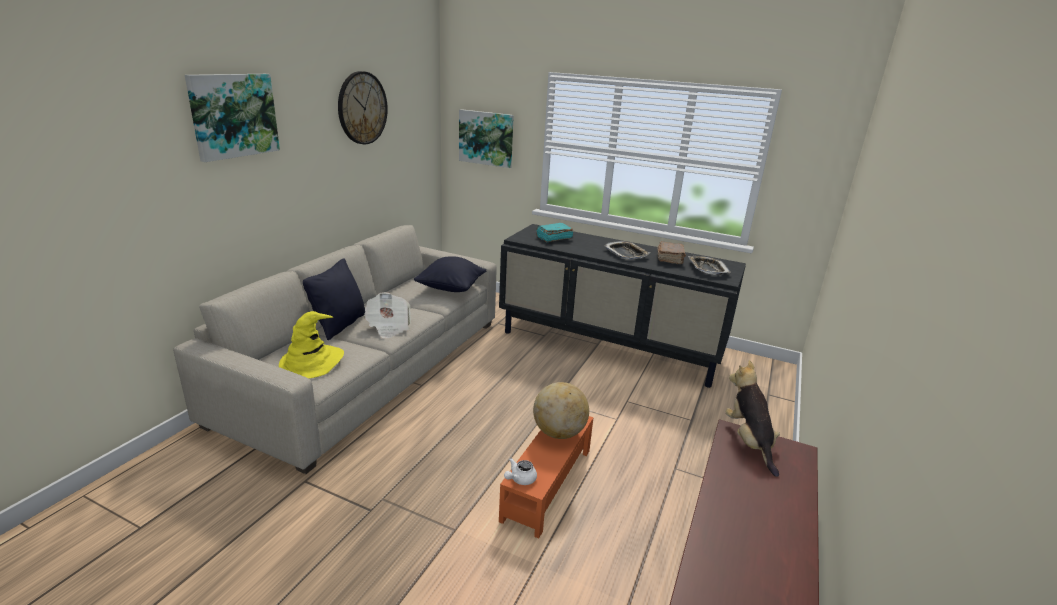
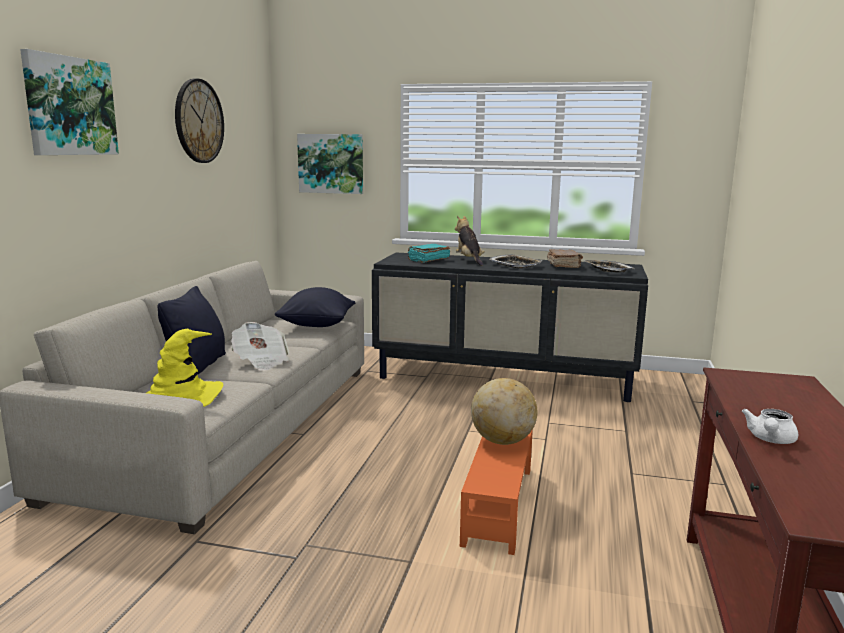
camera: 10 degrees left, 10 degrees down
white teapot [504,458,537,485] -> white teapot moved to [742,409,798,444]
plush toy [725,360,780,477] -> plush toy moved to [455,216,485,266]

